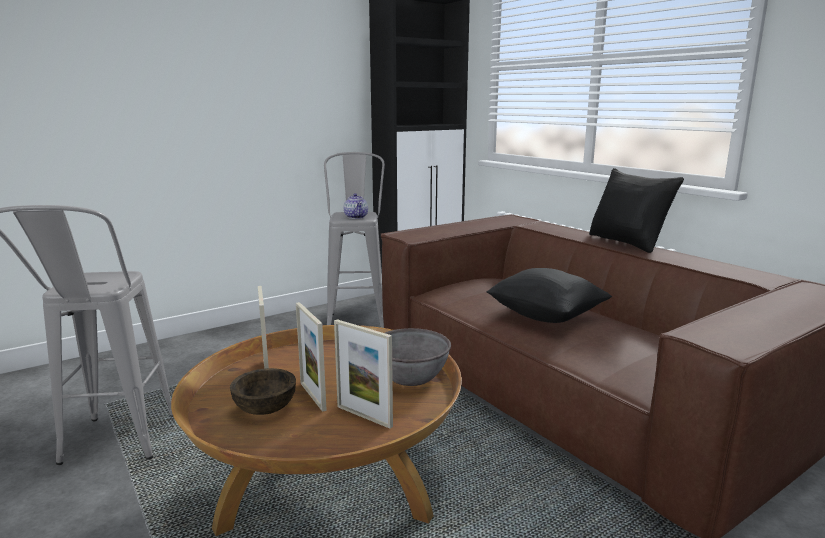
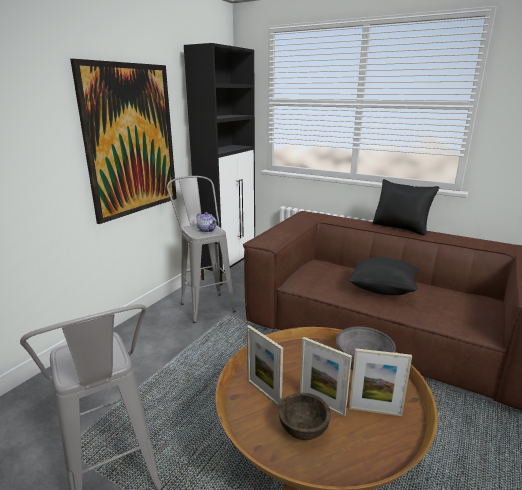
camera: 25 degrees left, 5 degrees up
none -> picture [70,59,177,224]

